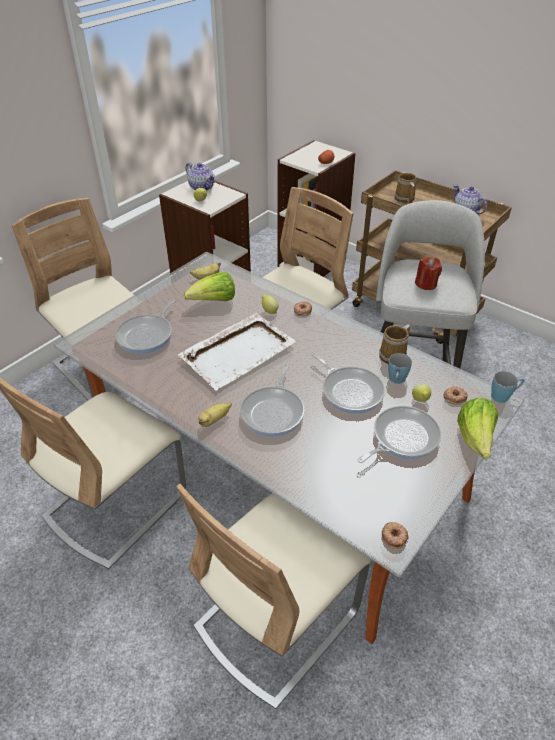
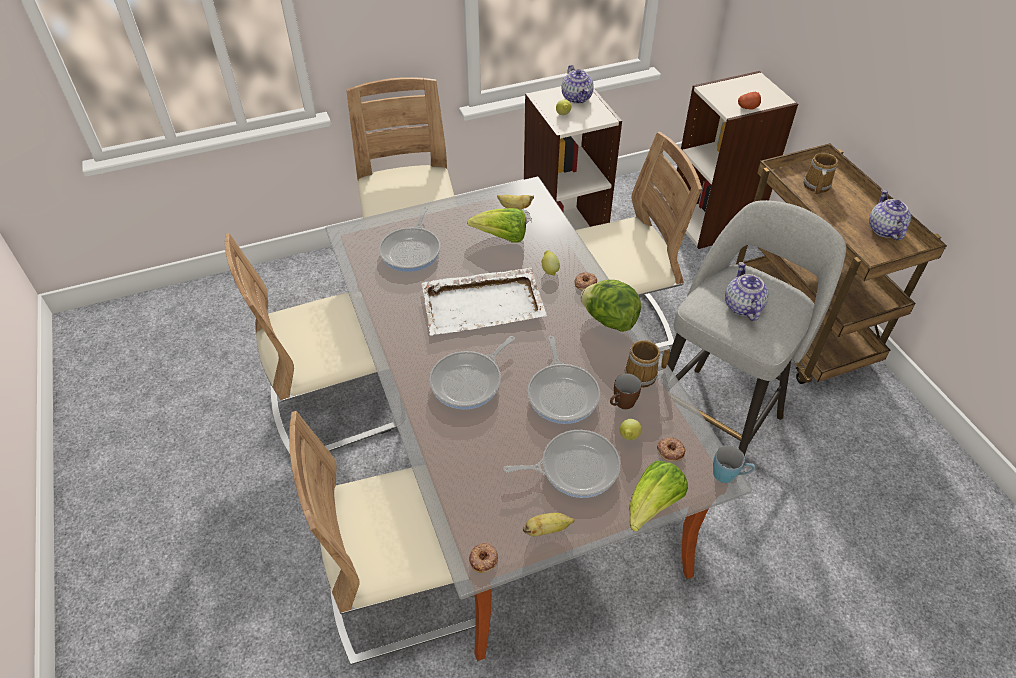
camera: 30 degrees right, 5 degrees up
frying pan [115,299,176,354] -> frying pan turned 45 degrees counterclockwise [379,207,440,272]
banana [198,403,232,427] -> banana moved to [523,513,574,537]
blue mug [388,353,412,384] -> brown mug [610,373,641,409]
red candle [415,256,442,290] -> teapot [725,262,769,321]
none -> lettuce [580,280,641,332]

